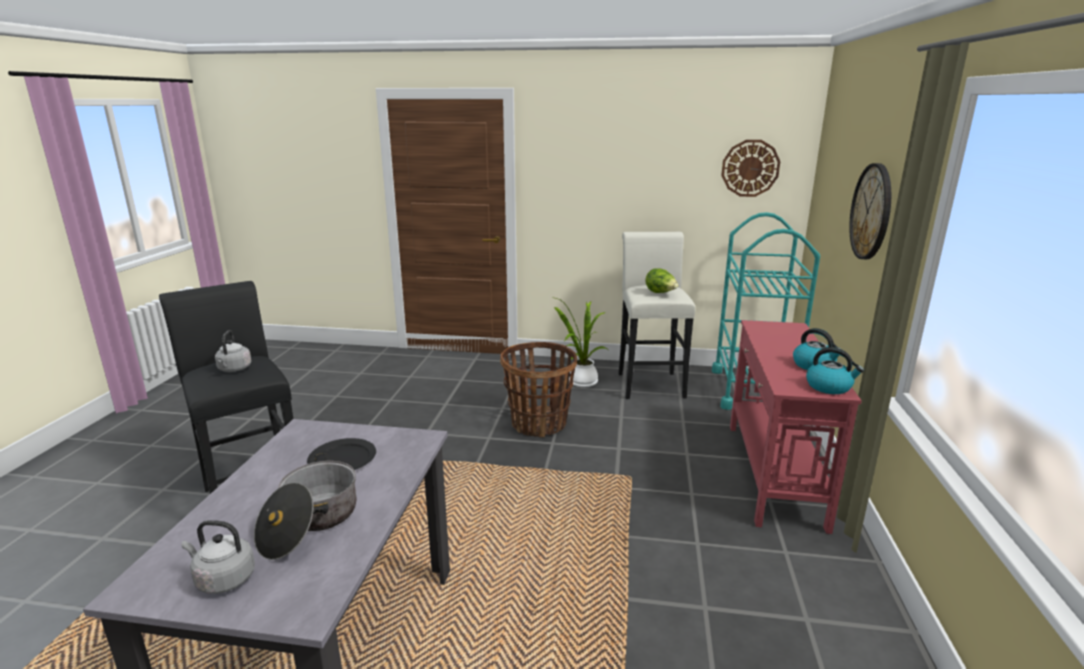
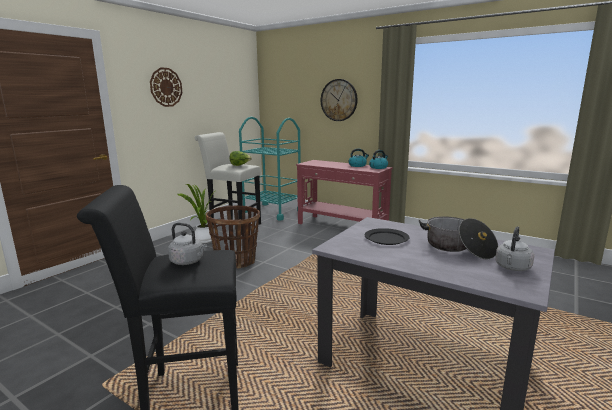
camera: 65 degrees left, 5 degrees down
wall clock [721,140,780,197] -> wall clock moved to [150,67,182,107]

